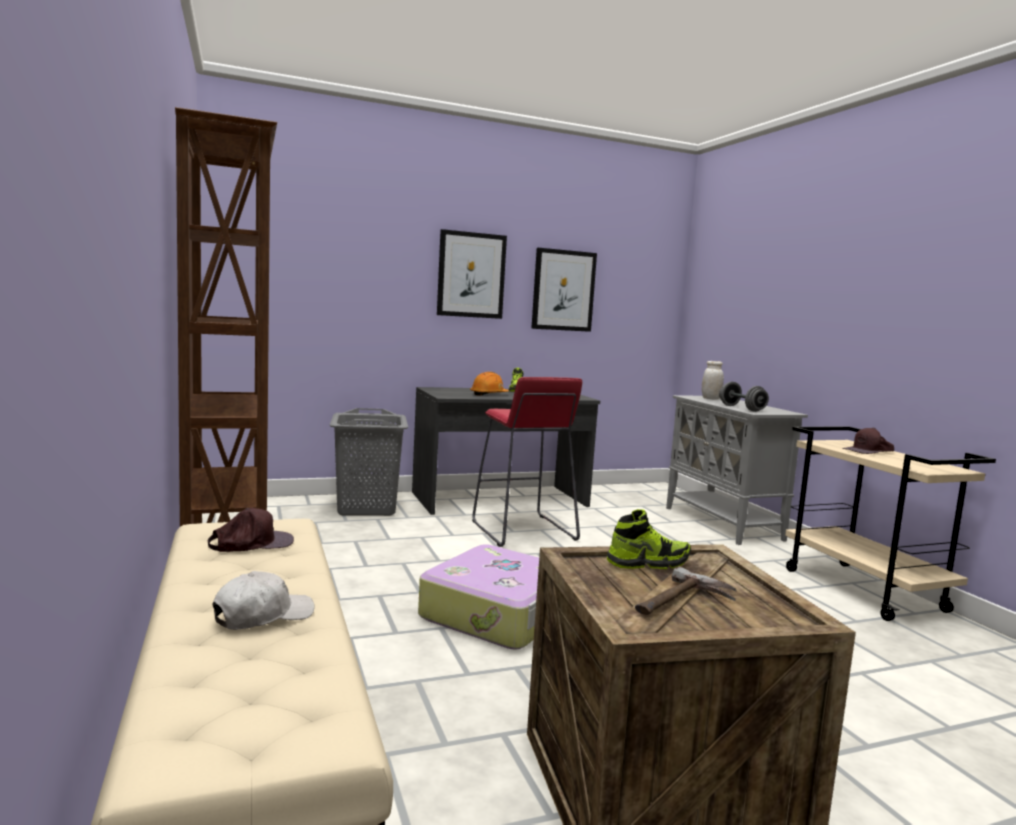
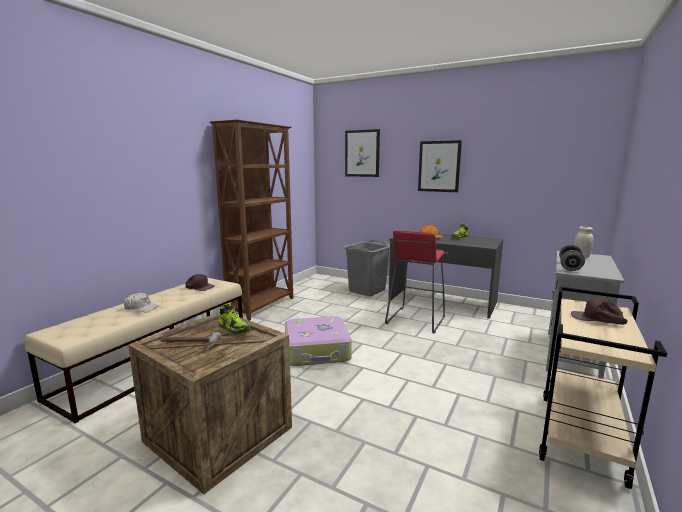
camera: 50 degrees right, 5 degrees up
picture [531,248,597,332] -> picture moved to [345,129,380,177]

